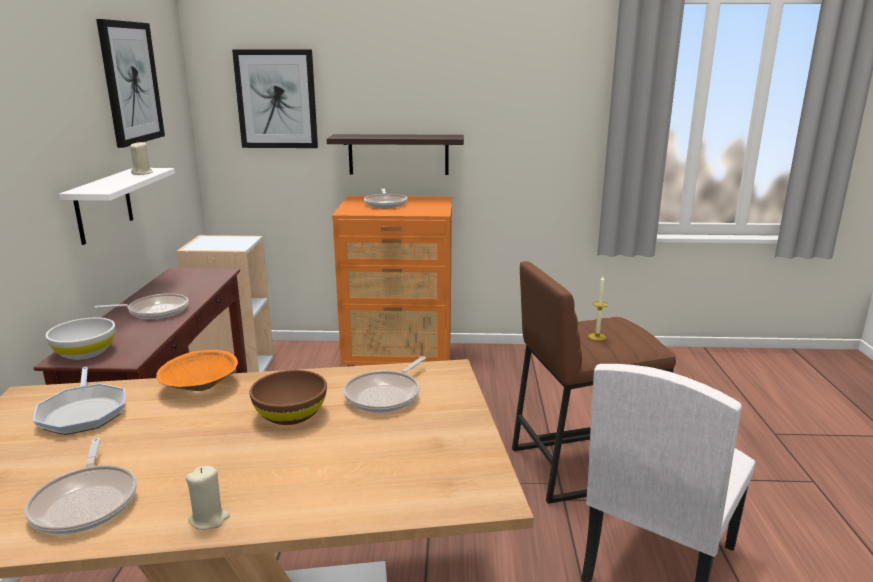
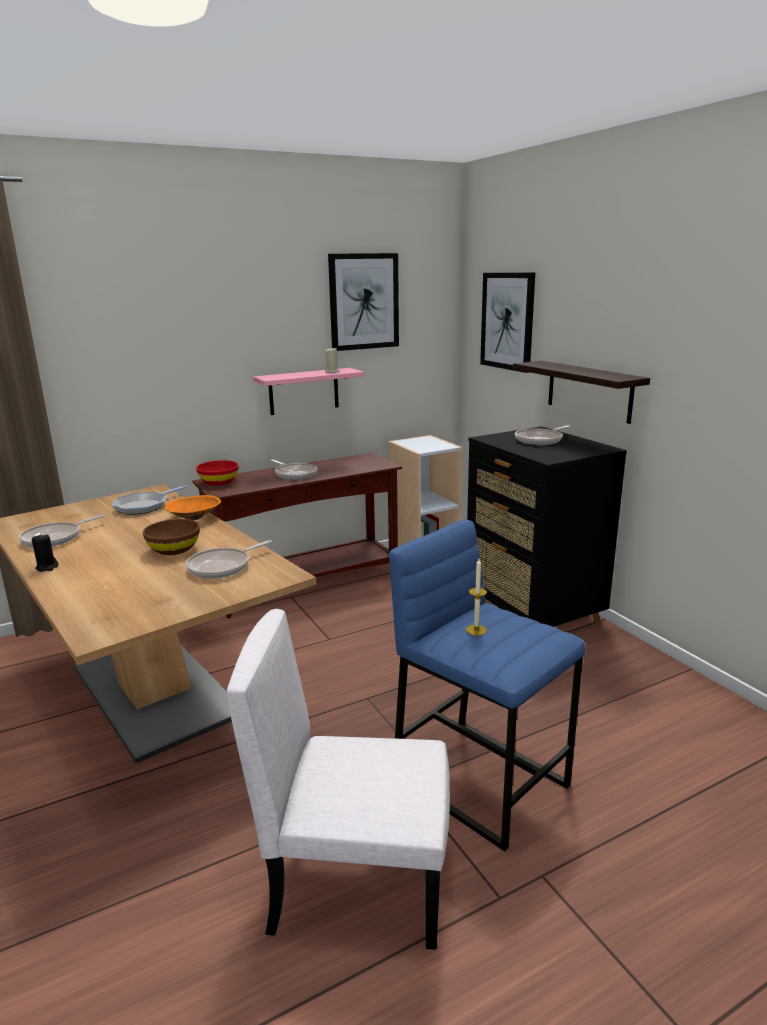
camera: 60 degrees right, 0 degrees up
white bowl [46,318,115,360] -> red bowl [196,460,238,485]
white shelf [59,168,175,245] -> pink shelf [253,368,364,415]
beige candle [186,466,230,530] -> black candle [32,534,58,572]
orange dresser [332,196,452,366] -> black dresser [467,426,627,627]
frying pan [344,356,426,413] -> frying pan turned 45 degrees counterclockwise [186,540,272,579]
brown stool [512,261,676,504] -> blue stool [389,519,586,852]

